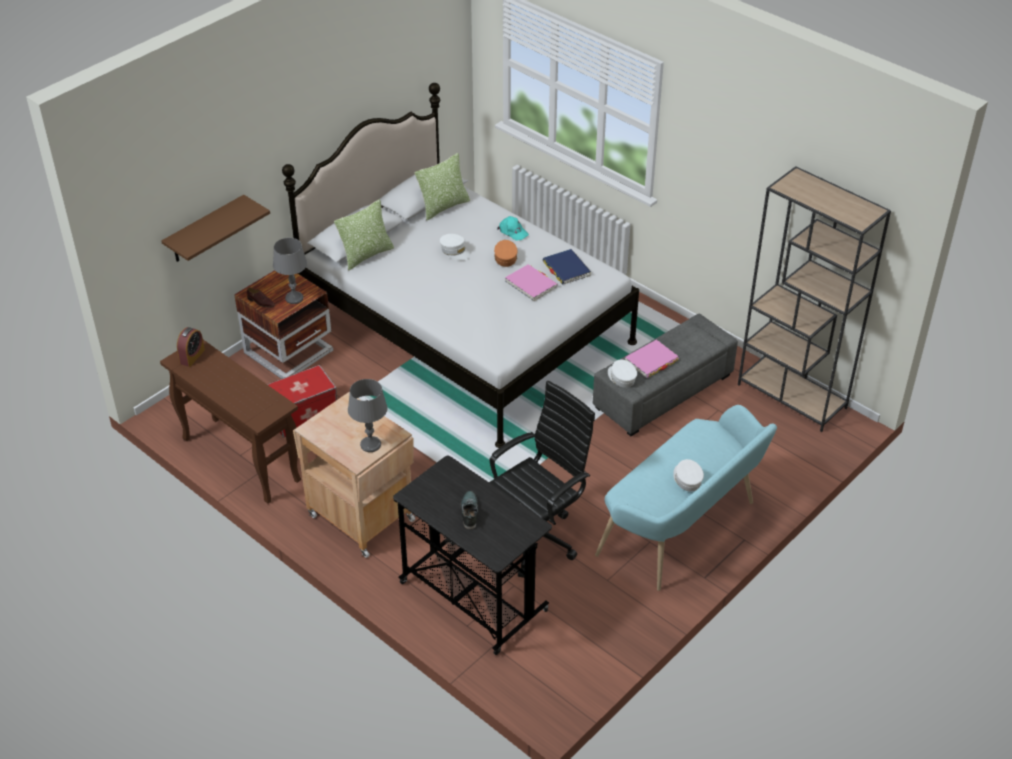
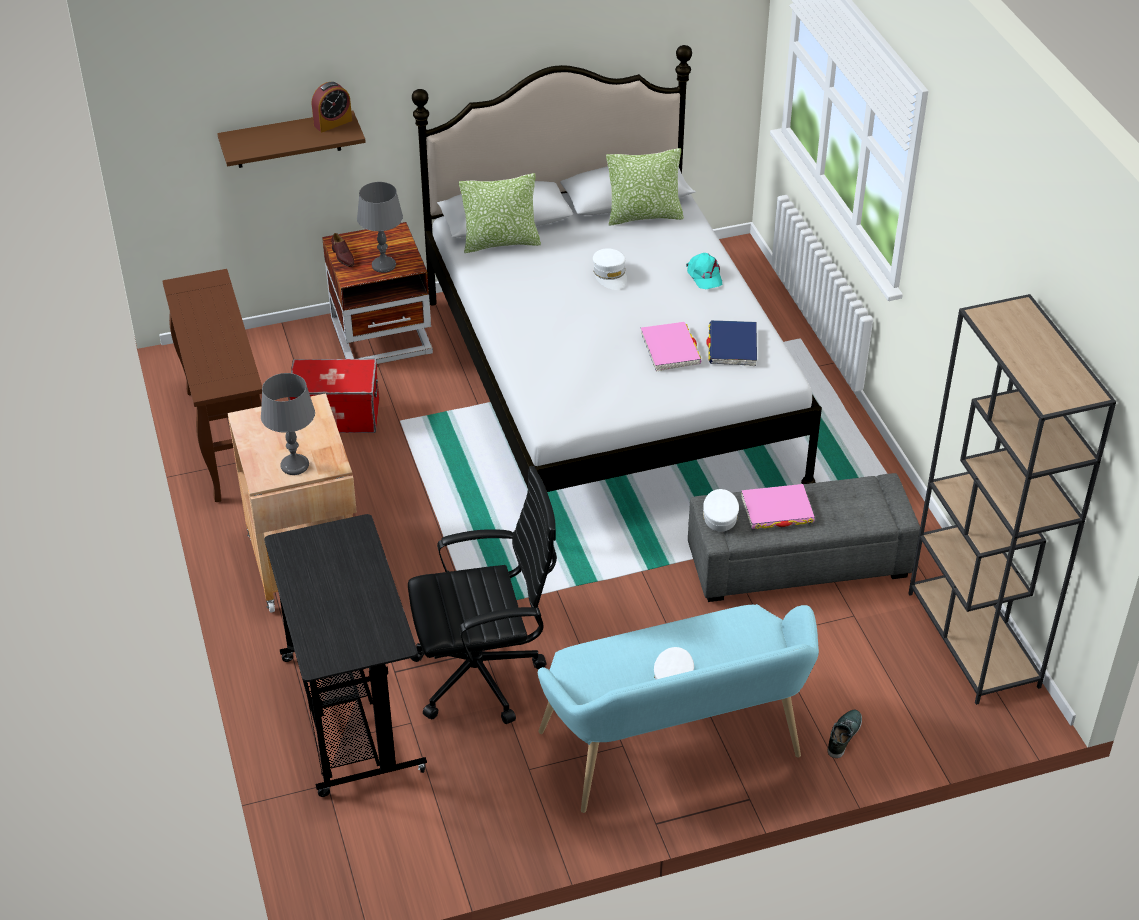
camera: 30 degrees right, 0 degrees up
alarm clock [177,327,205,367] -> alarm clock moved to [312,82,352,132]
shoe [460,491,478,530] -> shoe moved to [827,709,862,758]
orange cap [494,240,518,267] -> none

